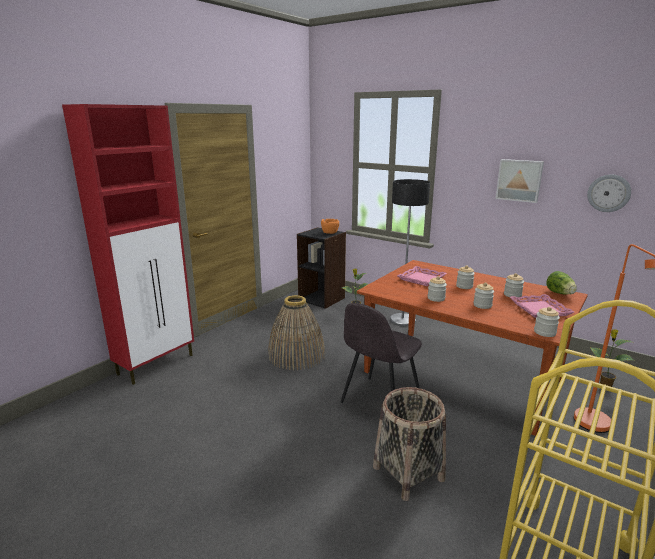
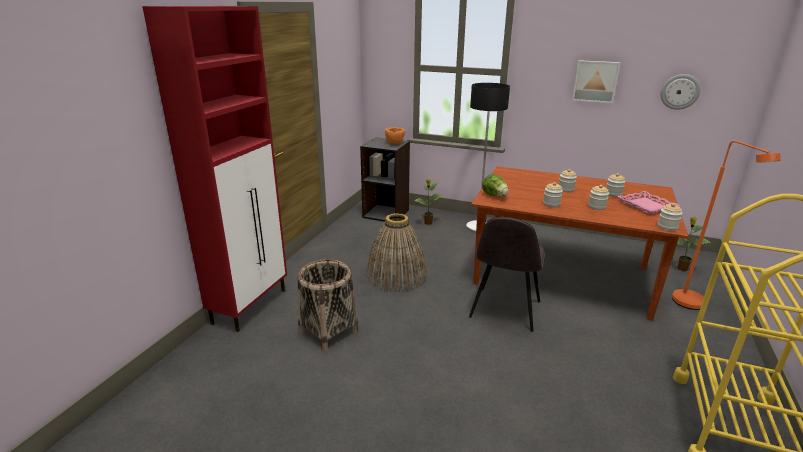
camera: 15 degrees left, 5 degrees up
basket [373,387,446,501] -> basket moved to [298,259,359,352]
pink tray [397,266,447,286] -> none
lettuce [546,271,577,295] -> lettuce moved to [482,174,509,197]

